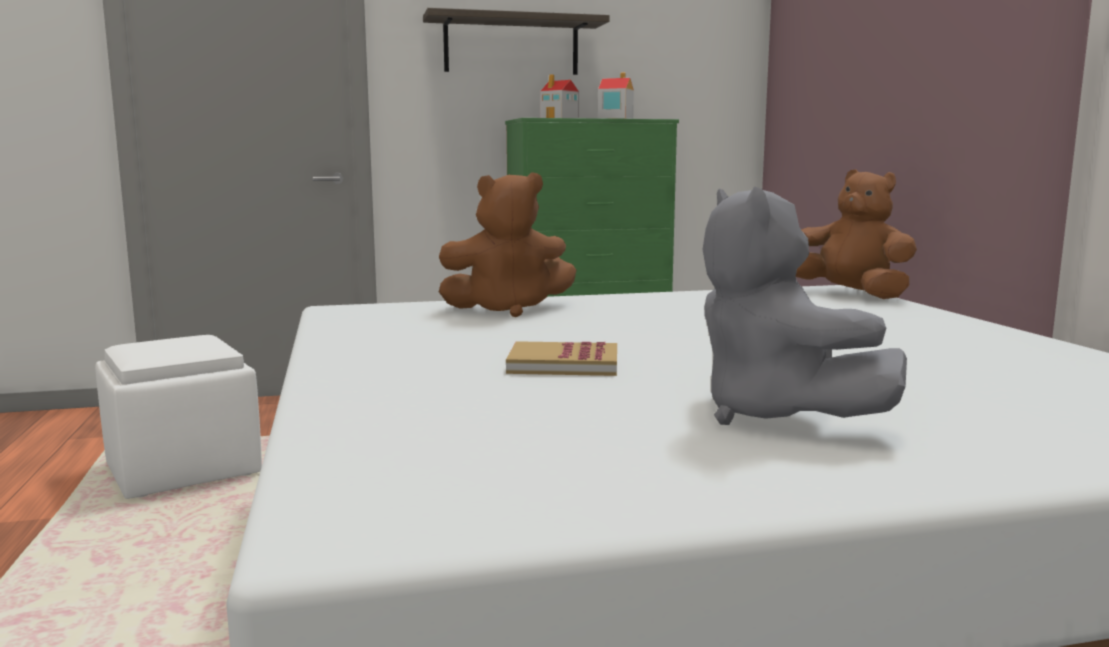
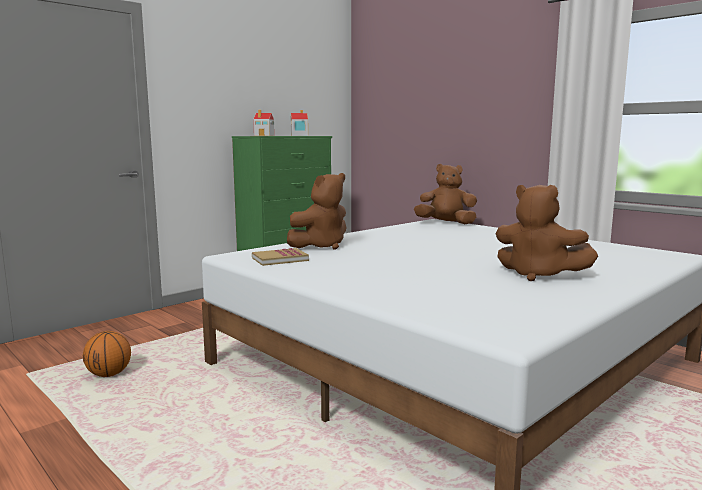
camera: 30 degrees left, 0 degrees up
white ottoman [95,335,262,499] -> basketball [83,331,131,377]
shelf [423,8,610,75] -> none
book [506,341,617,376] -> book moved to [252,248,309,266]
grey plush toy [703,187,907,425] -> brown plush toy [496,185,598,281]

